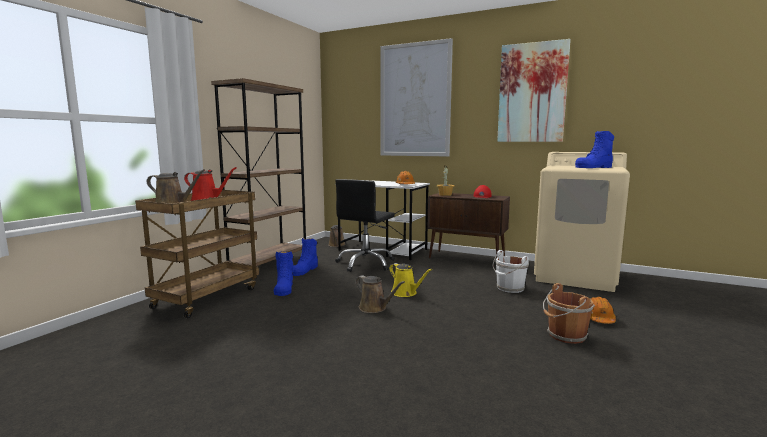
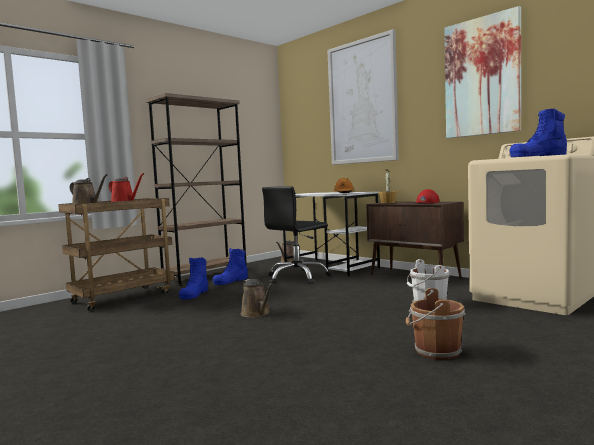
camera: 20 degrees right, 5 degrees down
yellow watering can [389,263,432,297] -> none
orange hard hat [590,297,616,324] -> none

